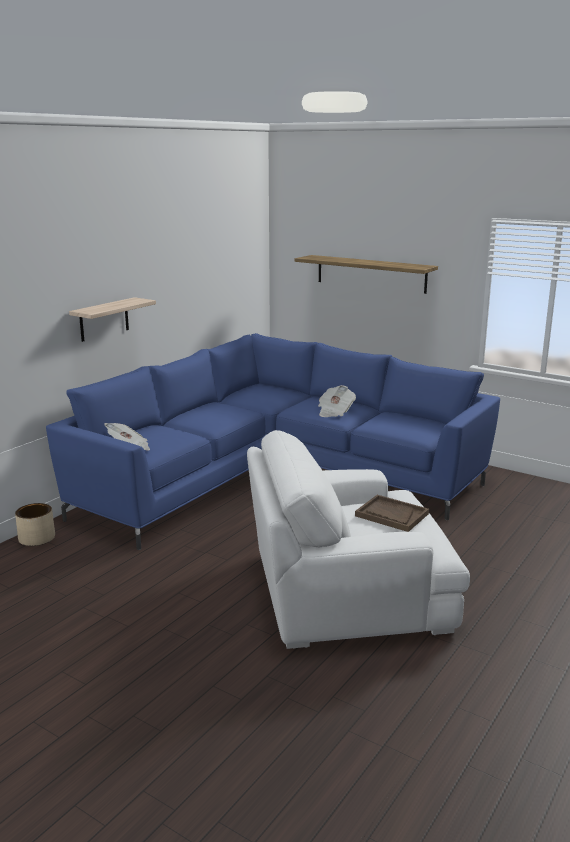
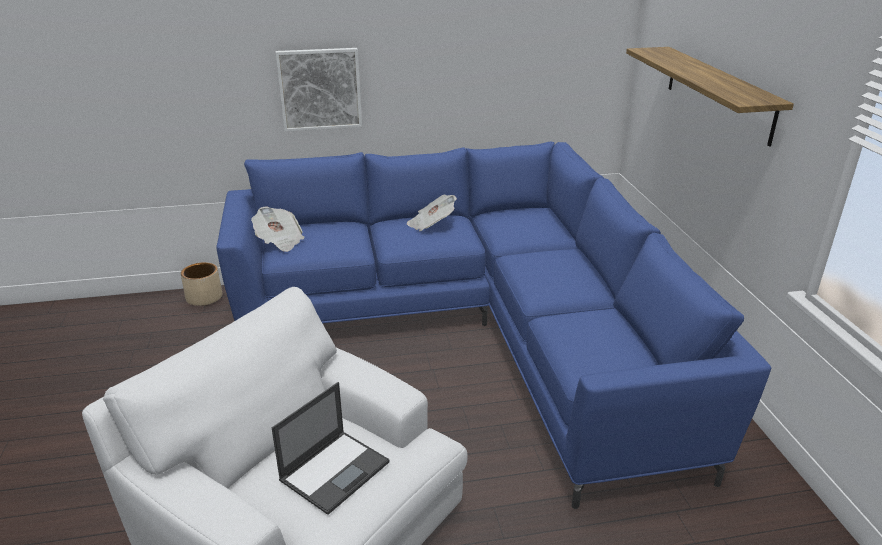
camera: 45 degrees right, 10 degrees up
shelf [69,297,156,342] -> picture [276,48,362,132]
newspaper [318,385,356,417] -> newspaper moved to [407,195,457,231]
brown tray [355,495,429,532] -> laptop [272,382,390,515]

